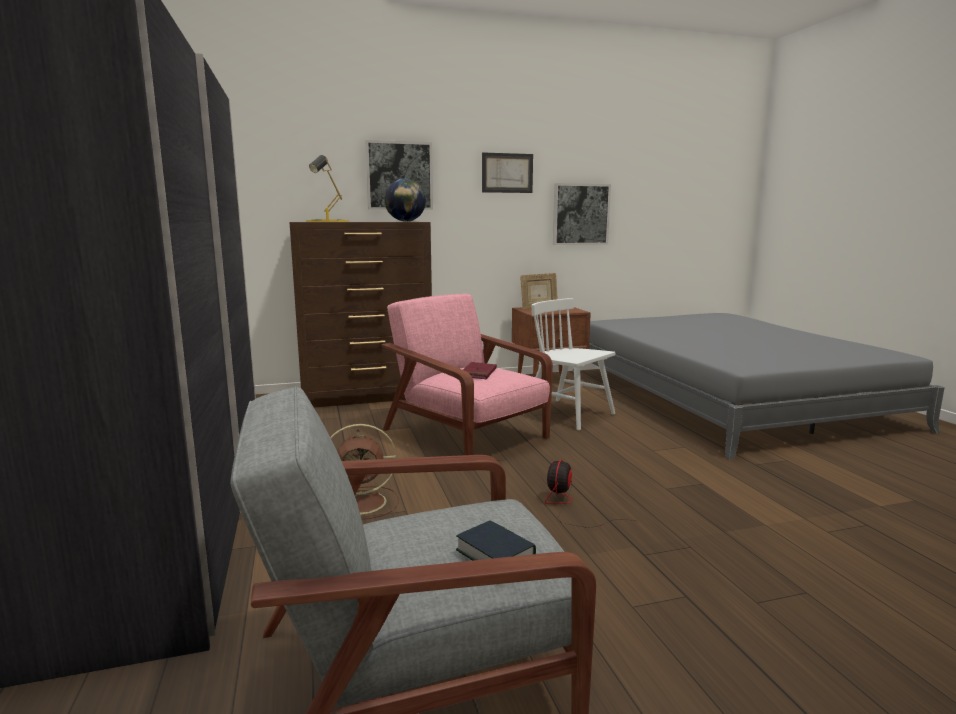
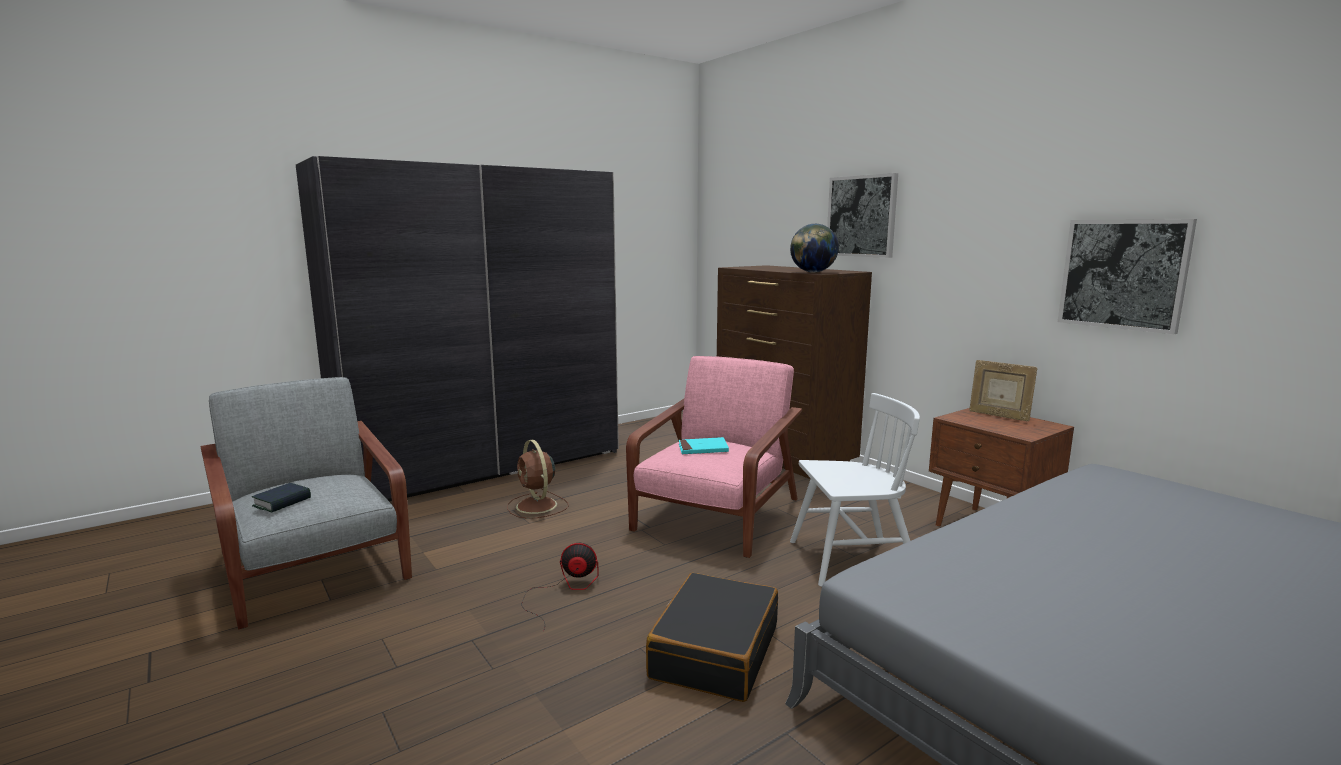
camera: 70 degrees right, 0 degrees up
yellow table lamp [306,155,349,222] -> none
red book [463,362,497,379] -> turquoise book [679,437,729,454]
picture [482,152,533,193] -> none
white chair [531,298,615,430] -> white chair turned 60 degrees clockwise [790,393,920,587]
none -> black suitcase [646,573,778,702]

